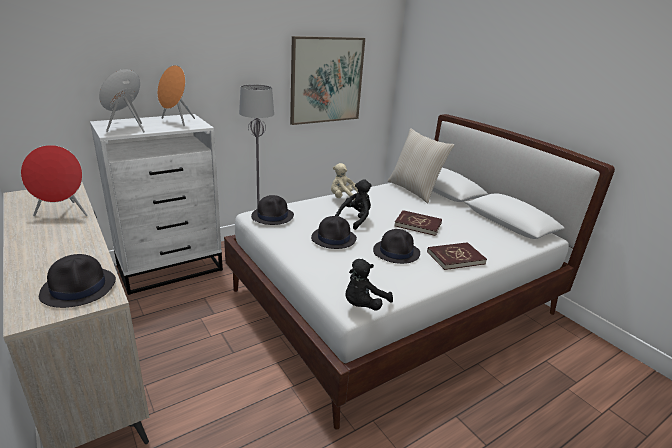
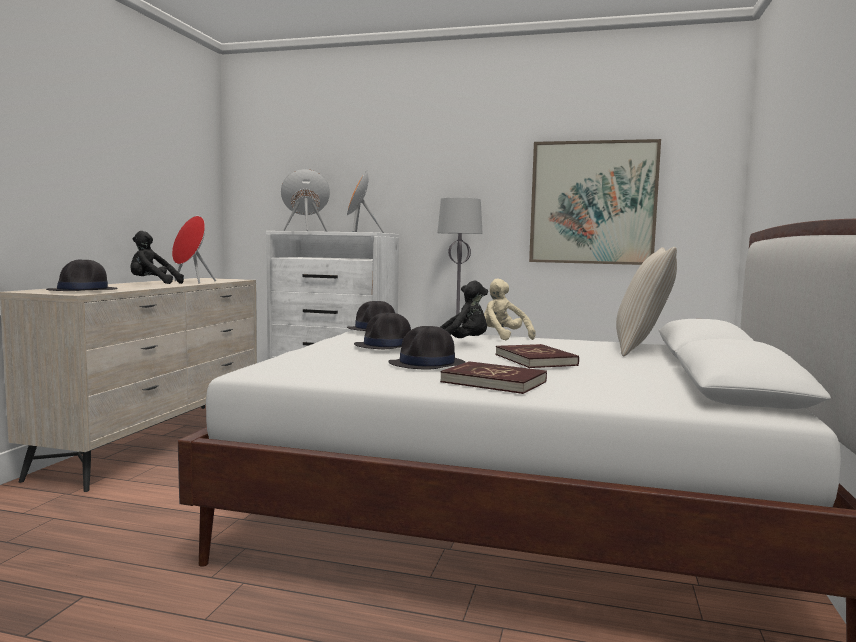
camera: 50 degrees right, 20 degrees down
black plush toy [345,259,393,311] -> black plush toy moved to [130,231,184,284]

